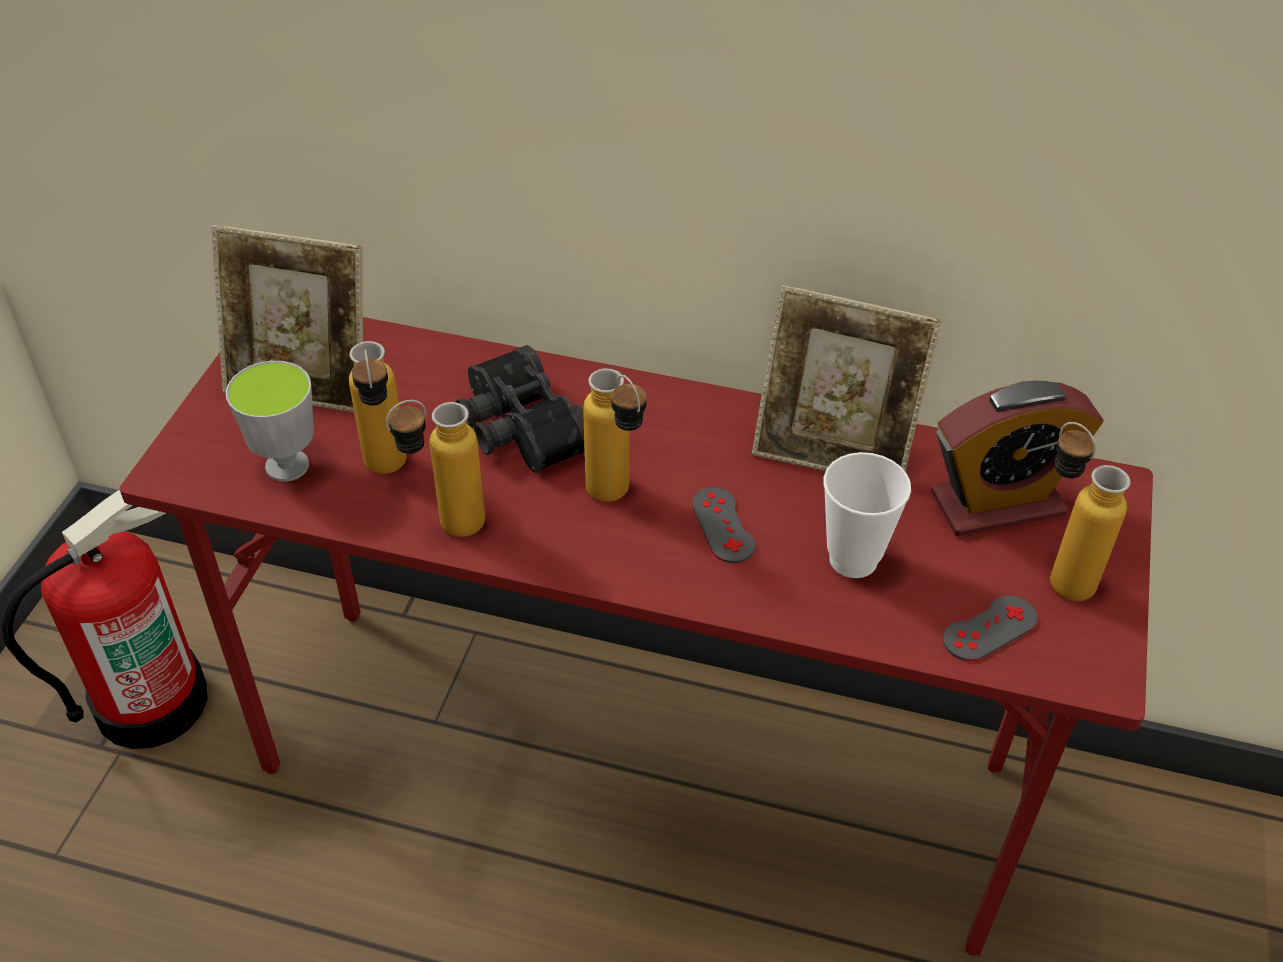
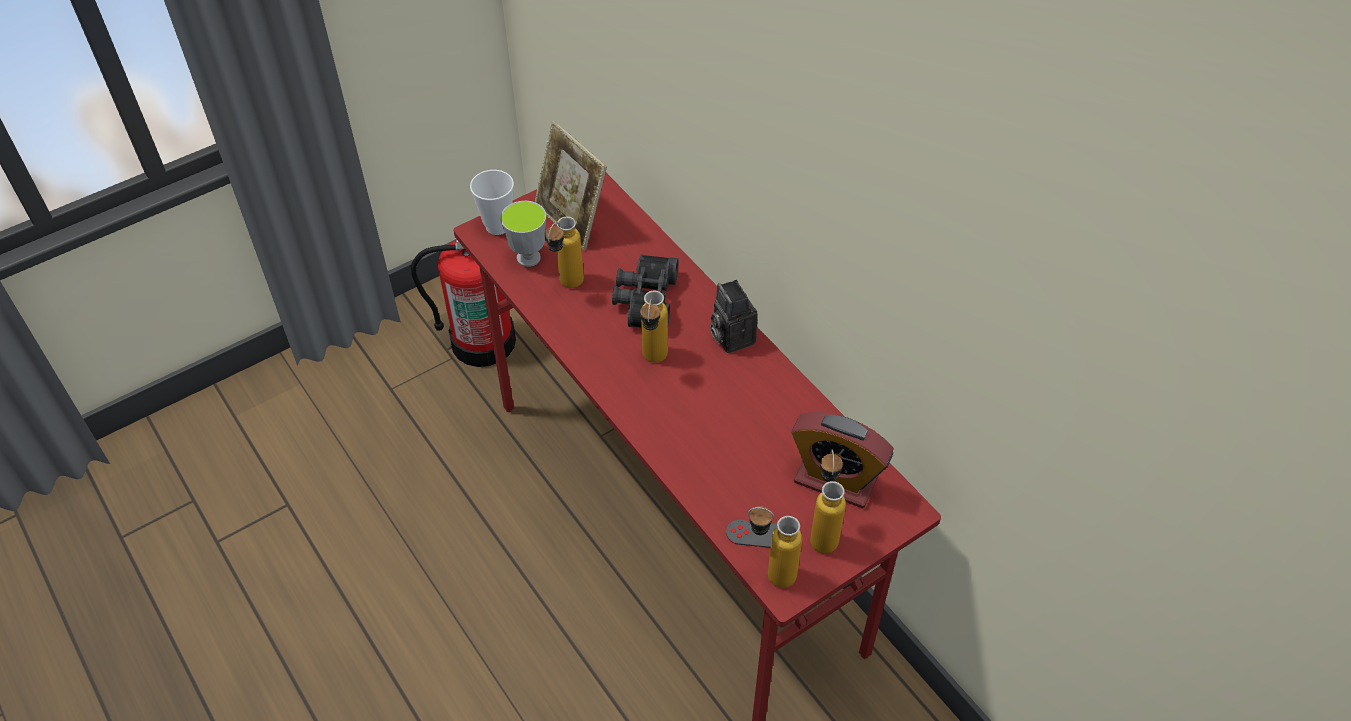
camera: 40 degrees right, 5 degrees up
bottle [386,400,485,537] -> bottle moved to [748,506,802,588]
grey game controller [692,487,755,563] -> none
picture frame [751,285,942,472] -> none
cup [824,452,911,578] -> cup moved to [470,170,514,235]
none -> camera [710,280,757,353]

